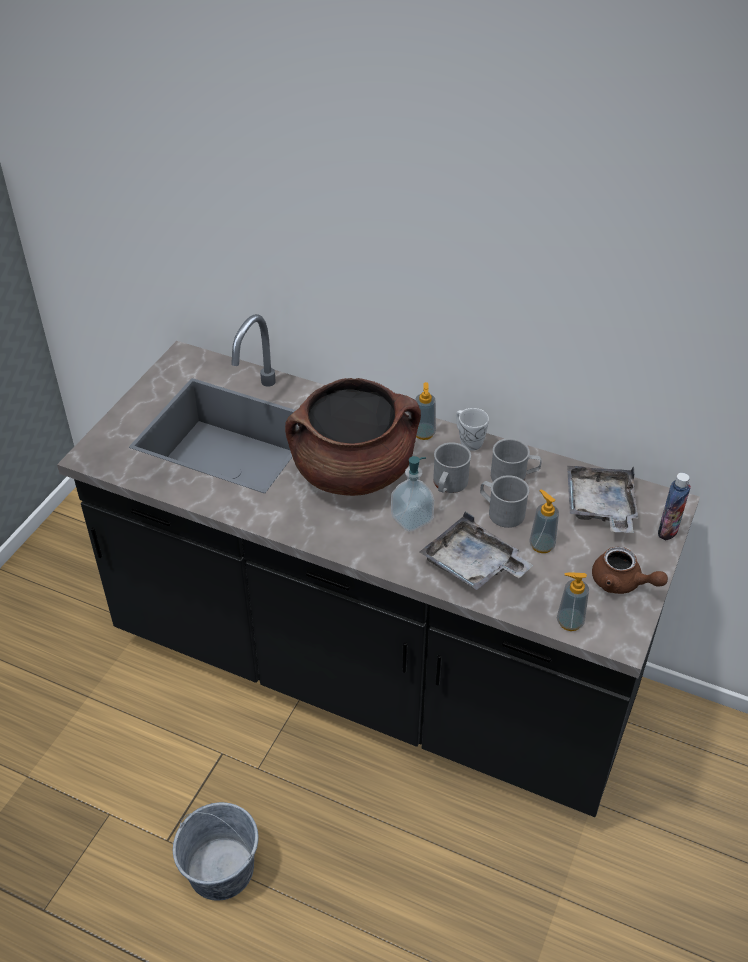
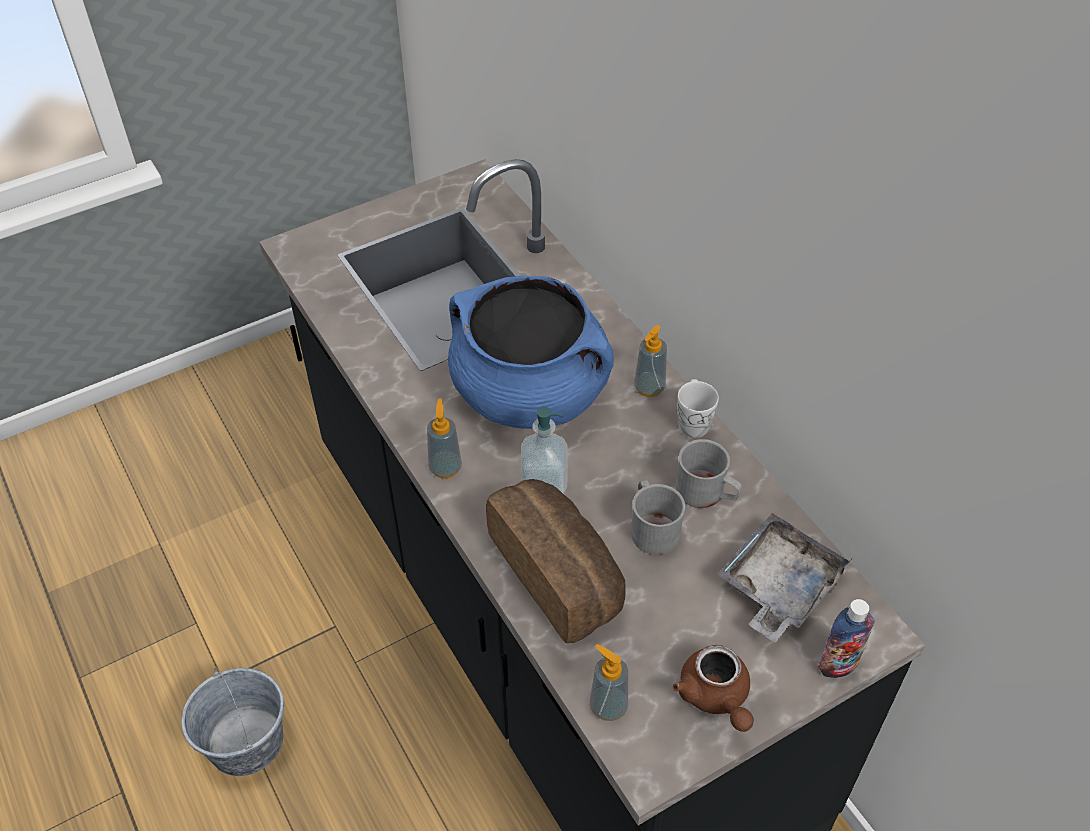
camera: 35 degrees right, 5 degrees up
brown cooking pot [285,378,421,496] -> blue cooking pot [448,276,614,429]
grey tray [420,512,533,590] -> bread [486,479,625,643]
grey mug [433,442,471,493] -> none
soap dispenser [529,490,559,553] -> soap dispenser moved to [427,398,462,479]

